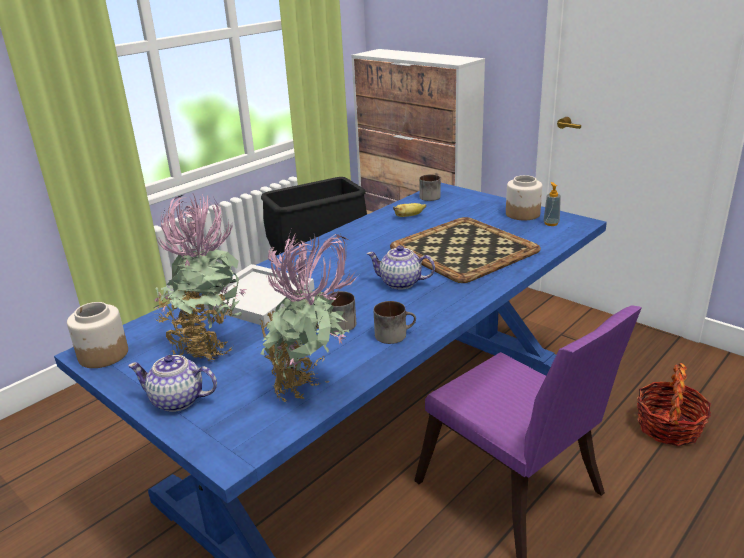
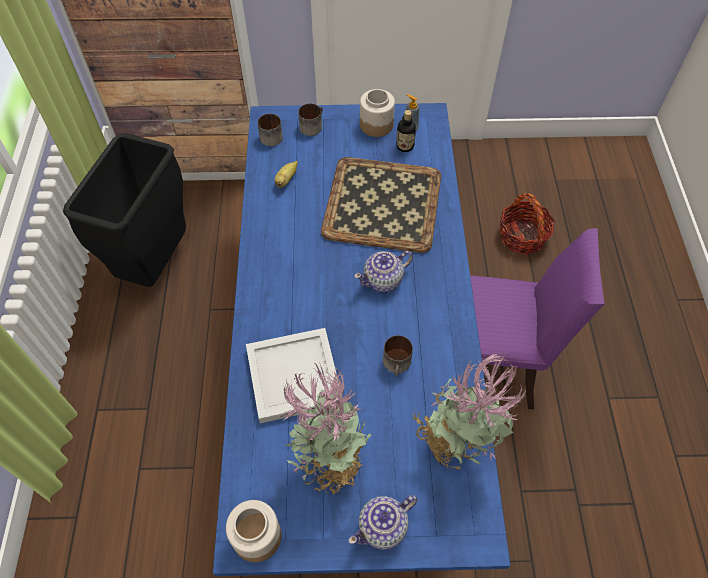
camera: 45 degrees left, 30 degrees up
mug [374,301,416,344] -> mug moved to [298,103,323,136]
none -> bottle [396,110,416,152]

